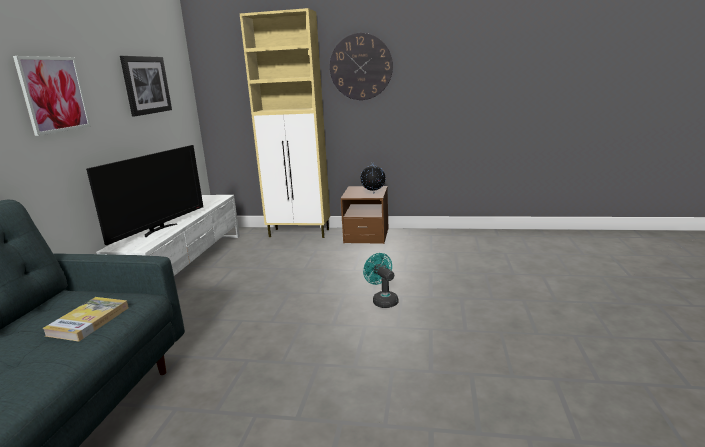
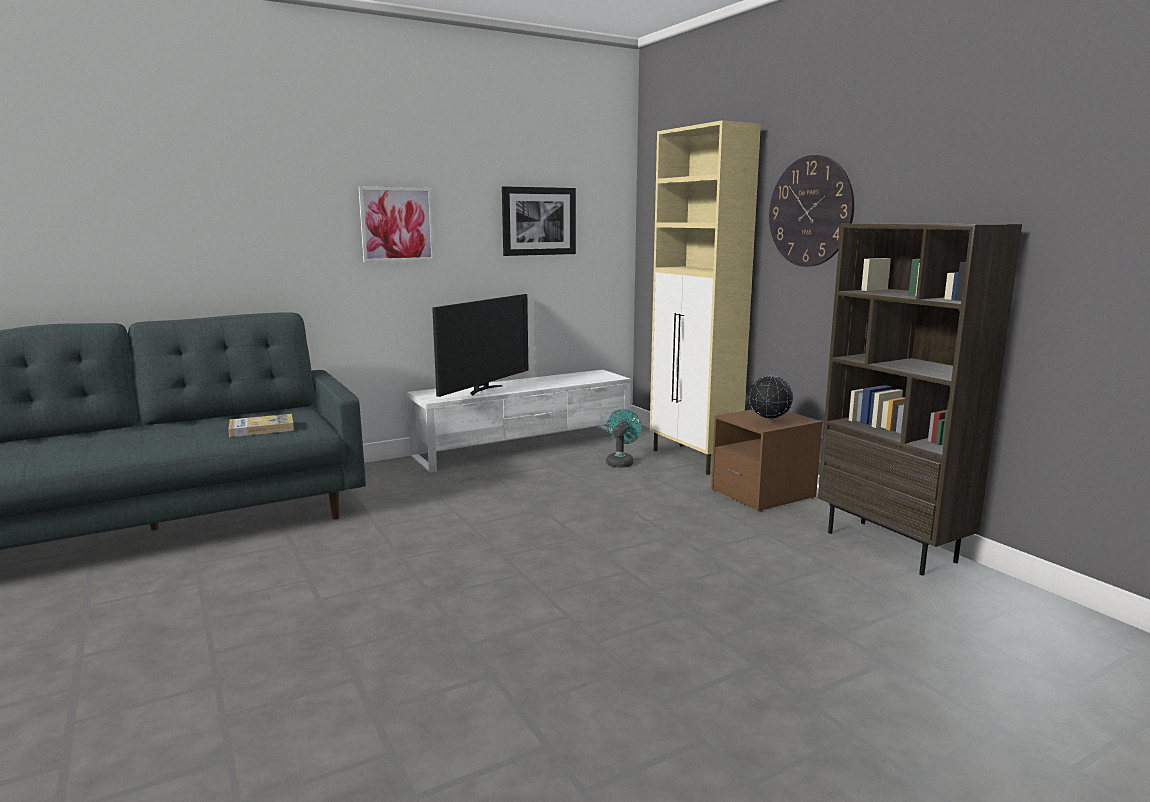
camera: 50 degrees right, 5 degrees down
television [86,145,203,245] -> television turned 45 degrees counterclockwise [432,294,528,397]
turquoise fan [363,253,399,308] -> turquoise fan moved to [606,409,642,468]
none -> brown bookcase [818,223,1022,576]

